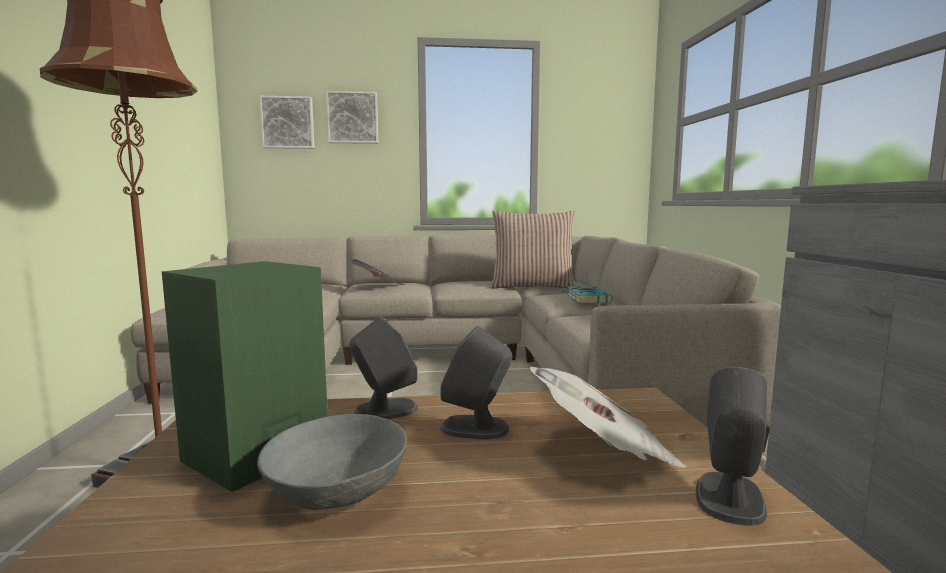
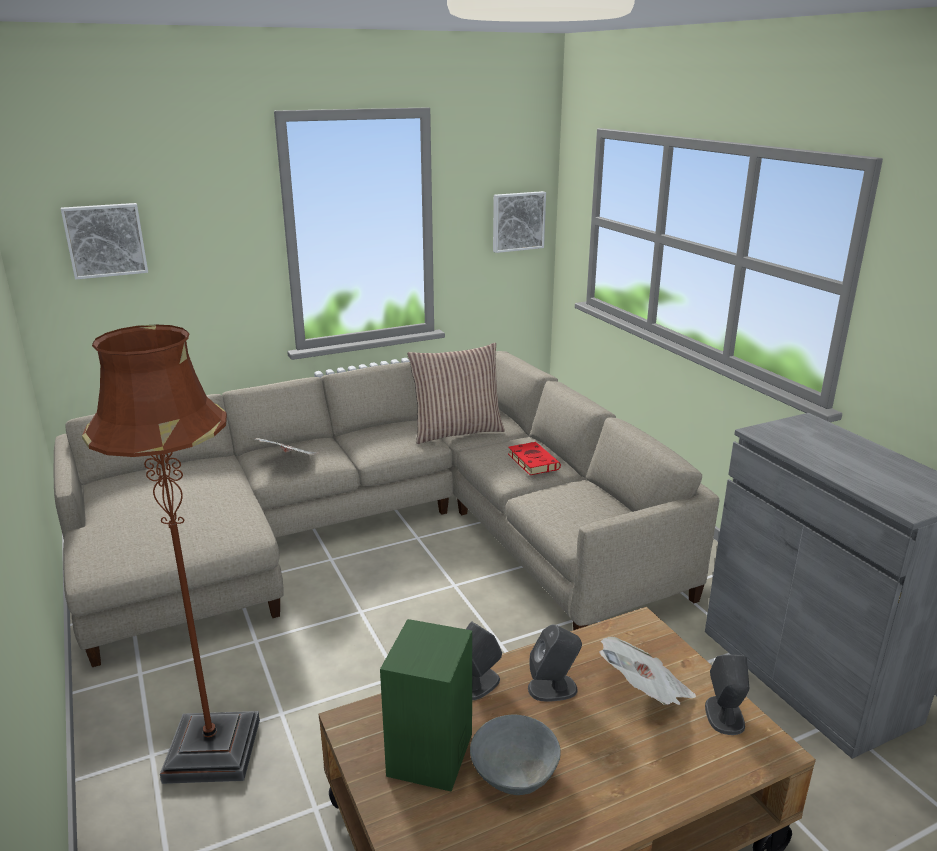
camera: 20 degrees left, 15 degrees up
picture [326,91,378,144] -> picture moved to [493,191,546,253]
turquoise book [567,286,613,304] -> red book [508,442,561,475]

